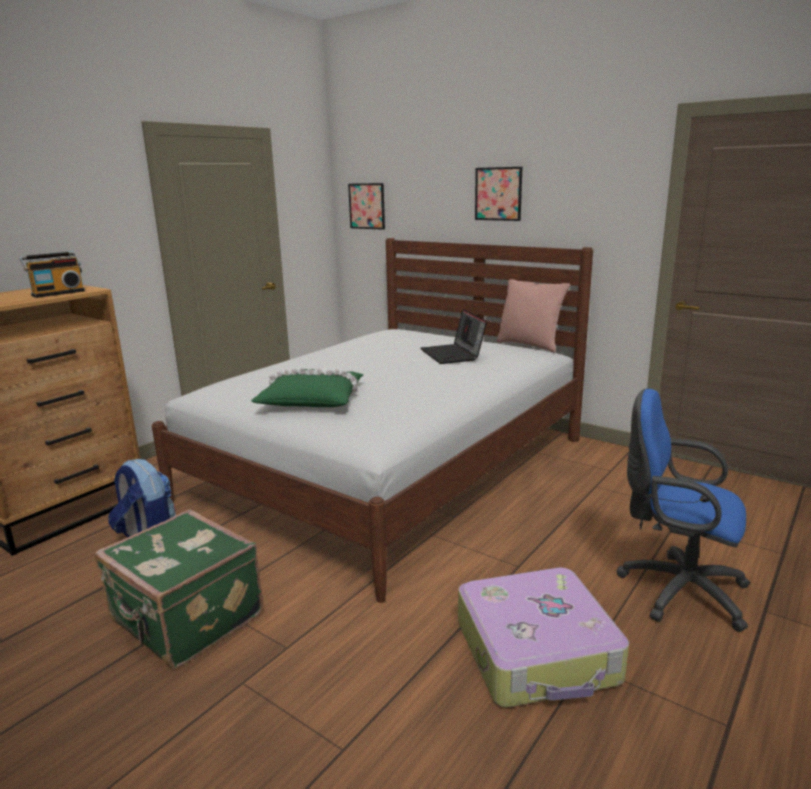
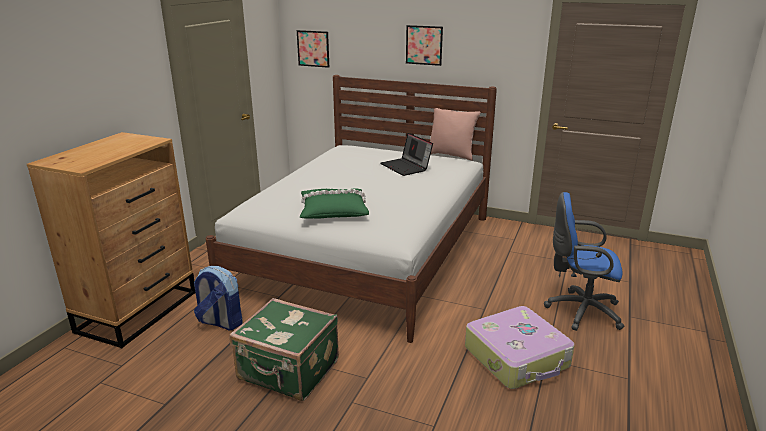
camera: 15 degrees left, 5 degrees up
radio [20,251,85,298] -> none

